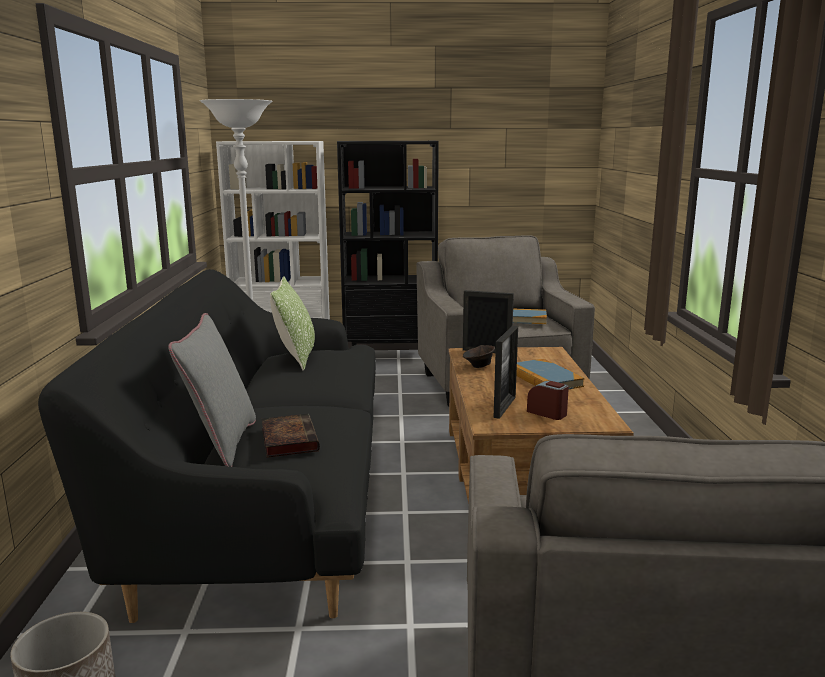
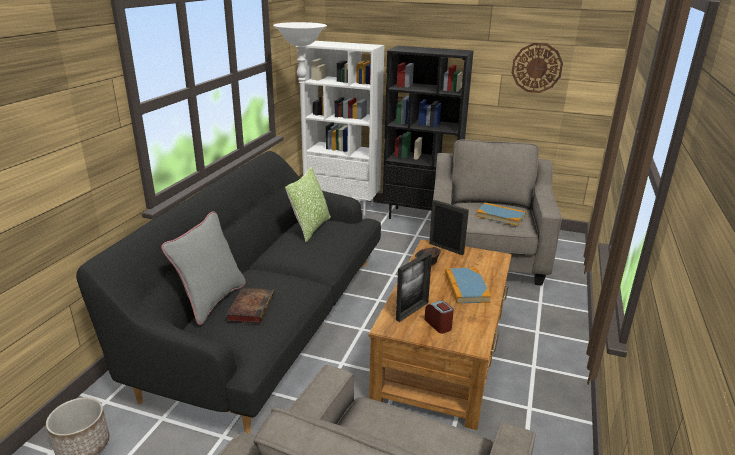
camera: 20 degrees right, 10 degrees up
none -> wall clock [512,43,563,93]

